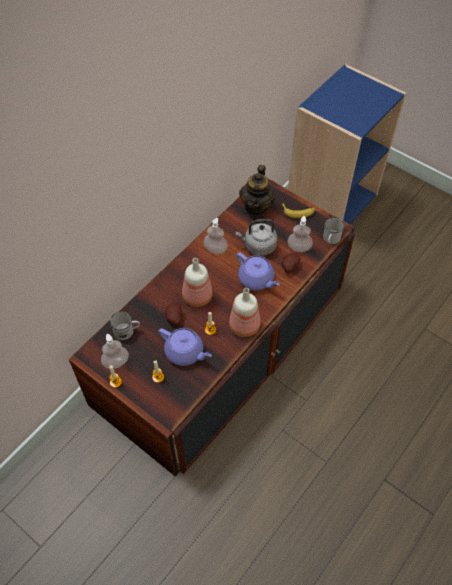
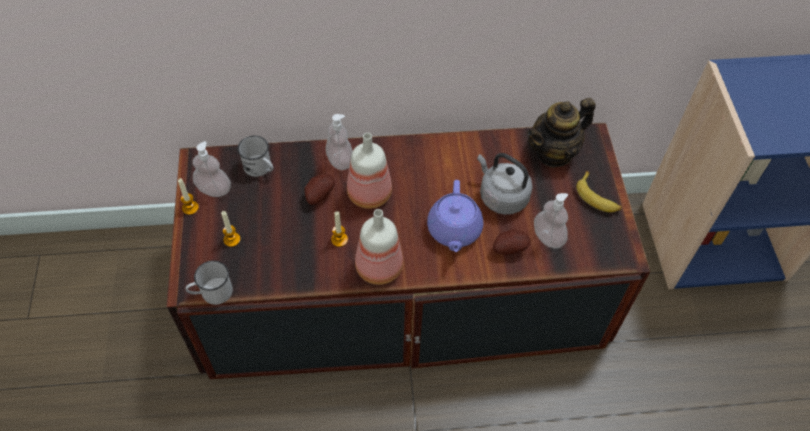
camera: 45 degrees right, 0 degrees up
purple teapot [158,328,212,366] -> none
soap dispenser [203,218,228,254] -> soap dispenser moved to [326,114,353,170]
white mug [323,217,344,244] -> white mug moved to [185,260,233,305]

